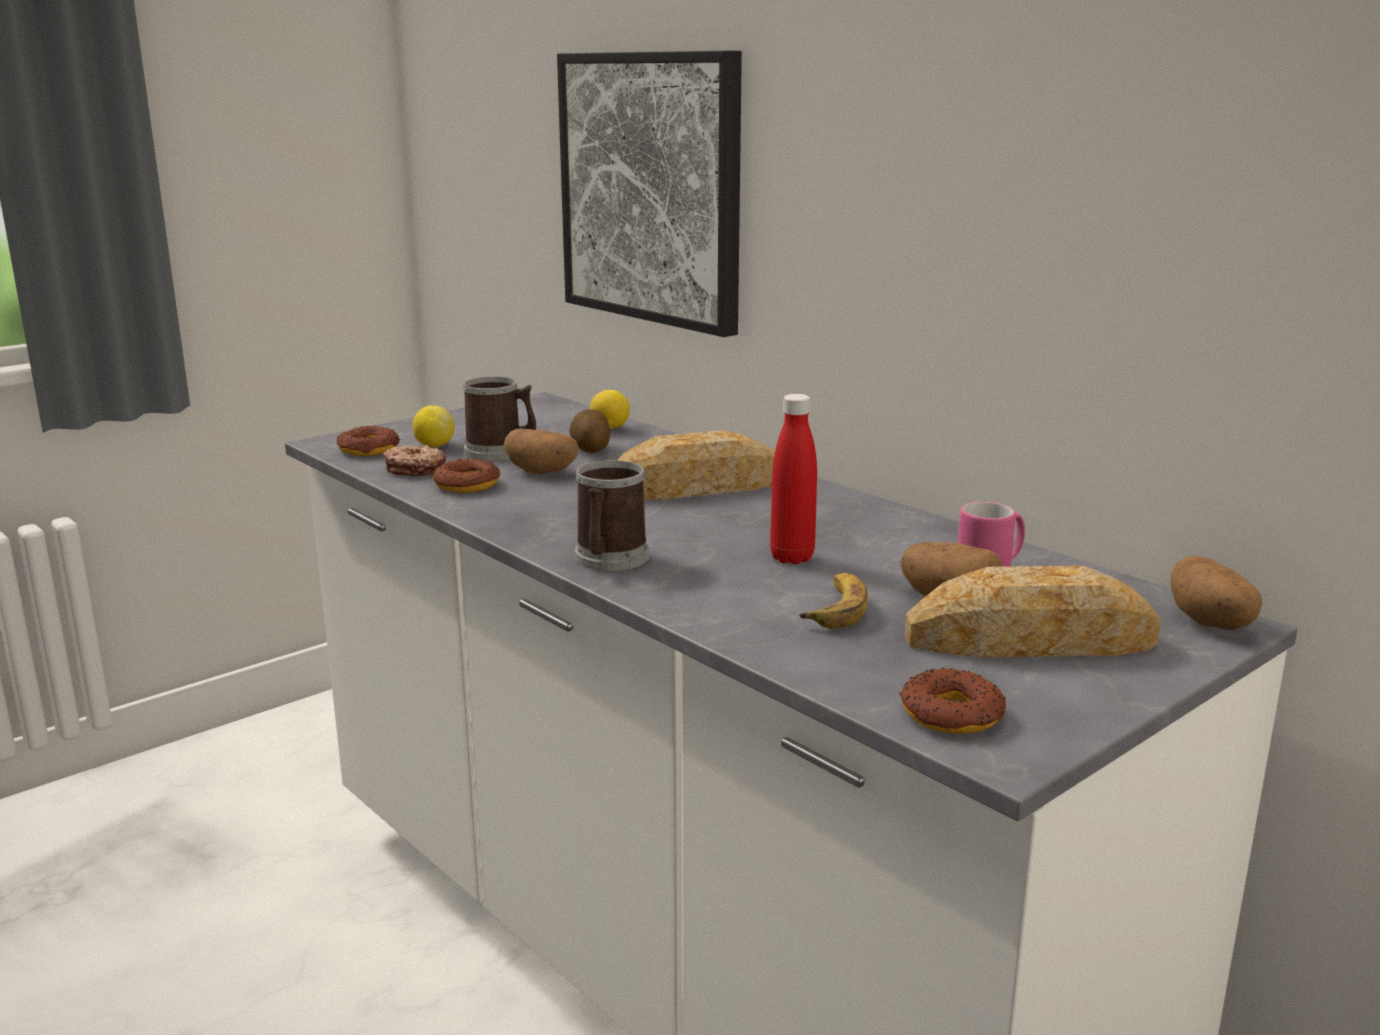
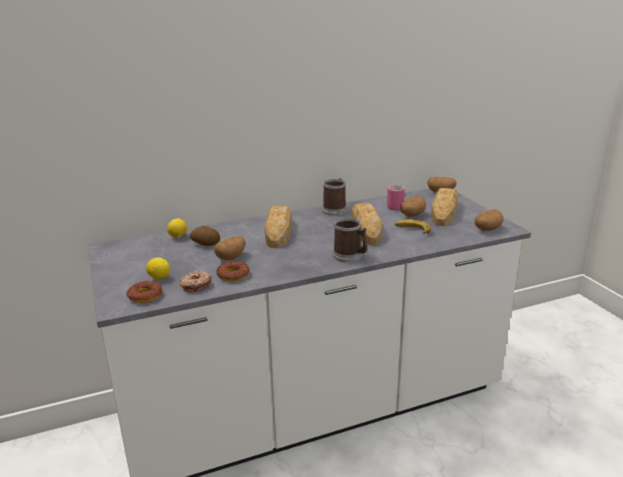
camera: 70 degrees left, 5 degrees up
mug [463,376,536,461] -> mug moved to [322,178,347,216]
picture [557,51,742,337] -> none
red bottle [770,394,817,564] -> bread [352,203,383,245]
donut [900,668,1006,734] -> potato [474,209,503,231]

